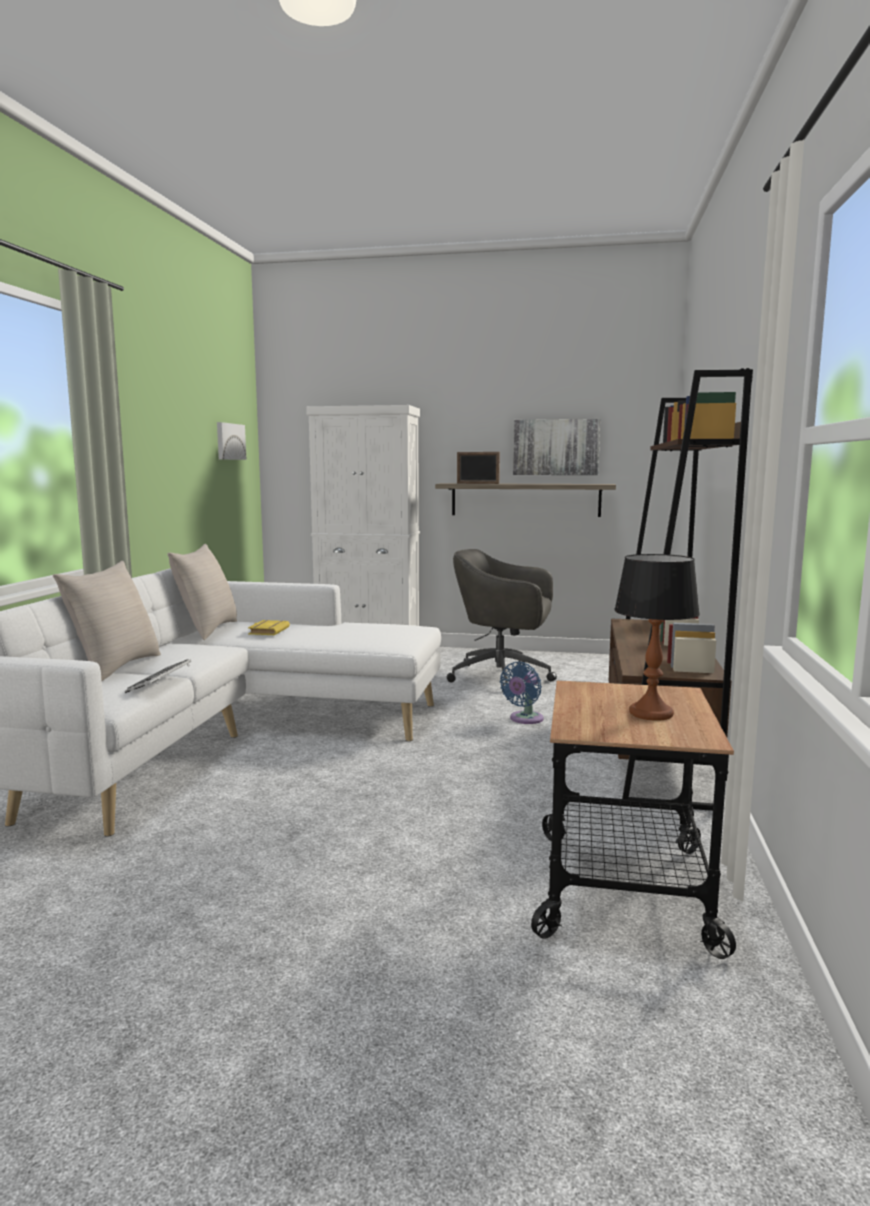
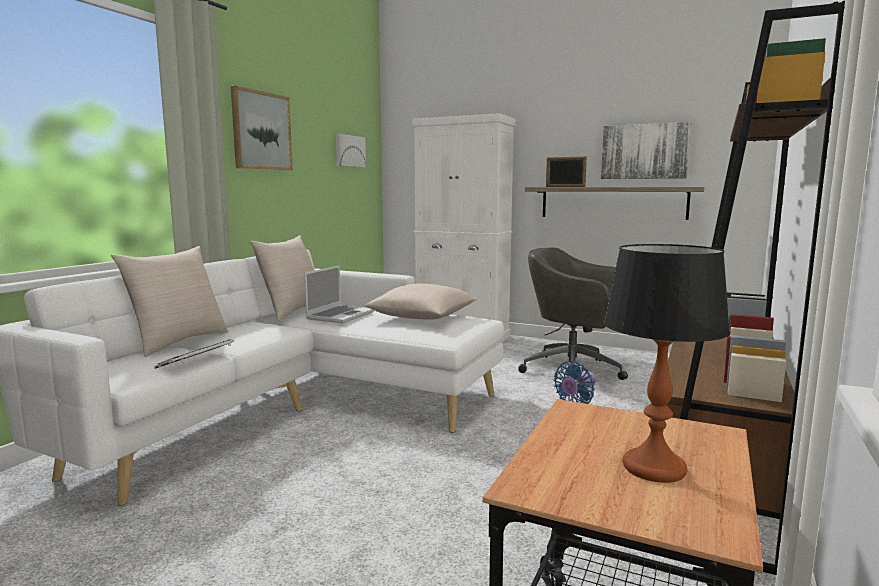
camera: 15 degrees right, 0 degrees up
yellow book [248,620,290,635] -> laptop [304,266,375,323]
none -> picture [231,86,293,171]
none -> beige pillow [365,284,477,319]

